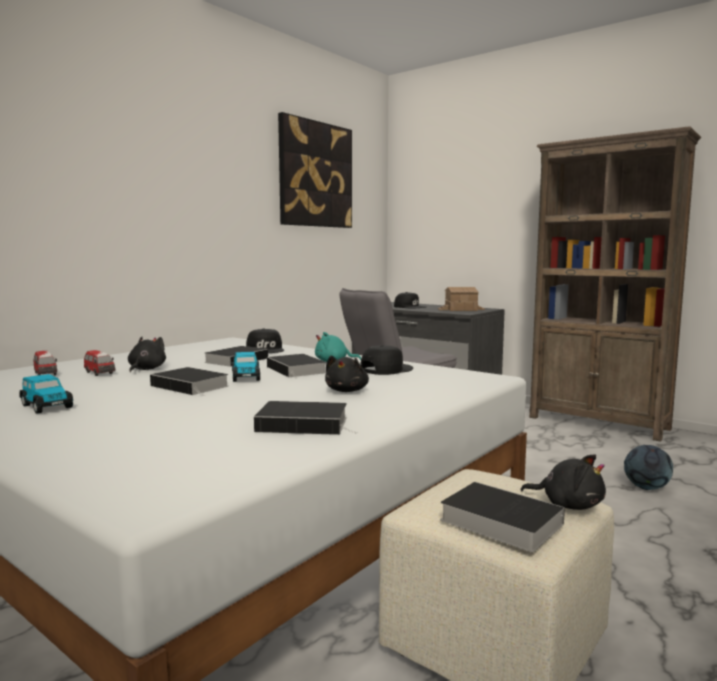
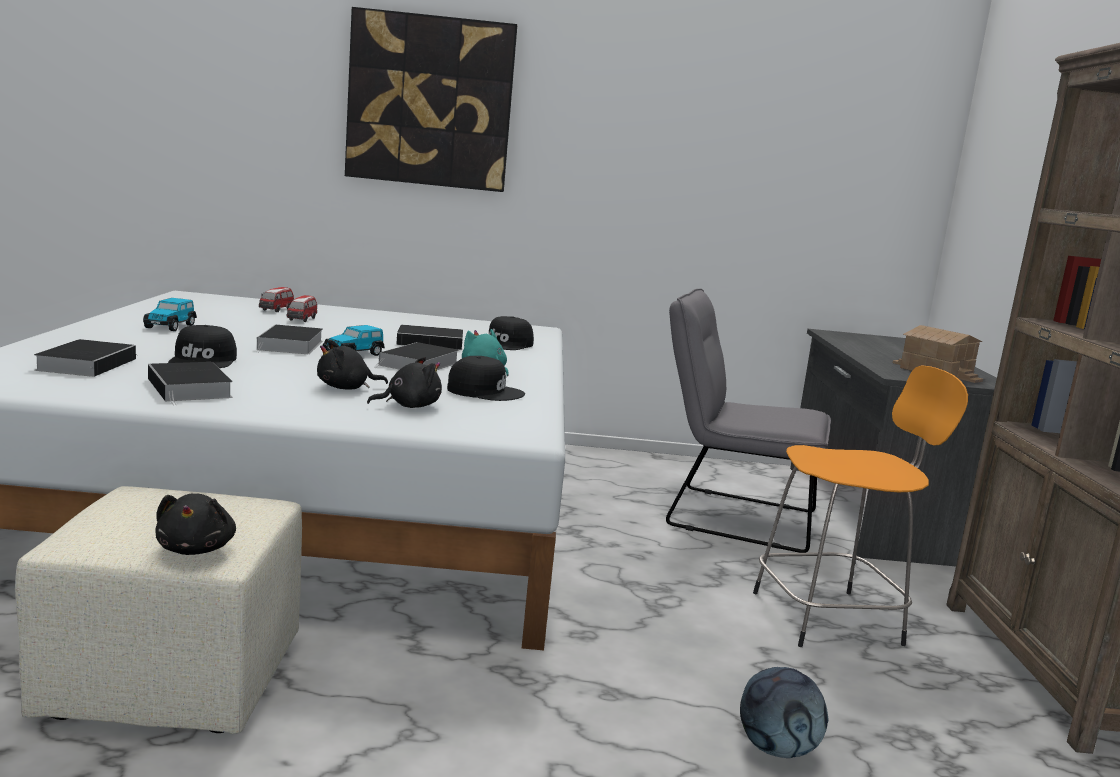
camera: 50 degrees right, 5 degrees up
black plush toy [128,337,166,372] -> black plush toy moved to [367,357,442,408]
picture [278,112,352,228] -> picture moved to [345,7,517,192]
black cap [394,292,427,309] -> black cap moved to [168,325,237,368]
book [440,482,565,552] -> book moved to [34,339,136,377]
none -> orange stool [753,365,968,647]

